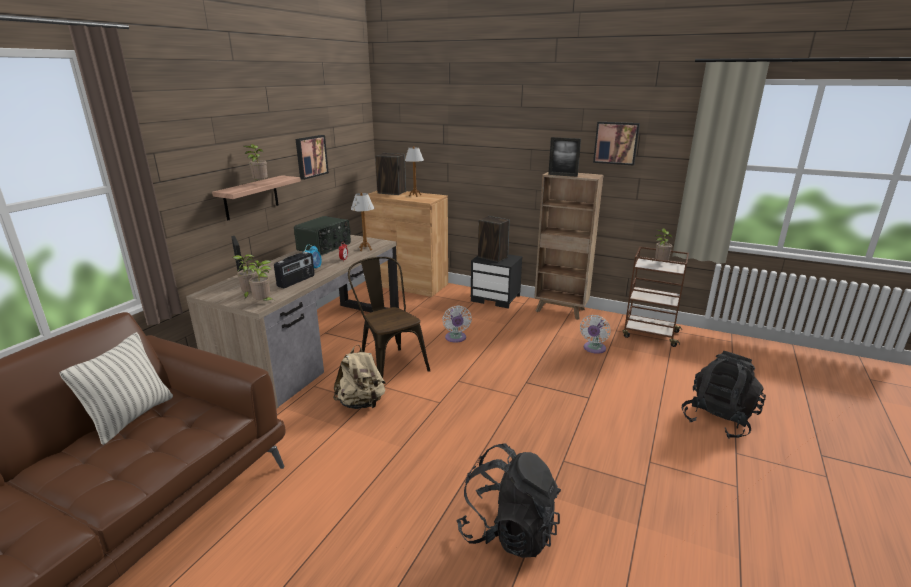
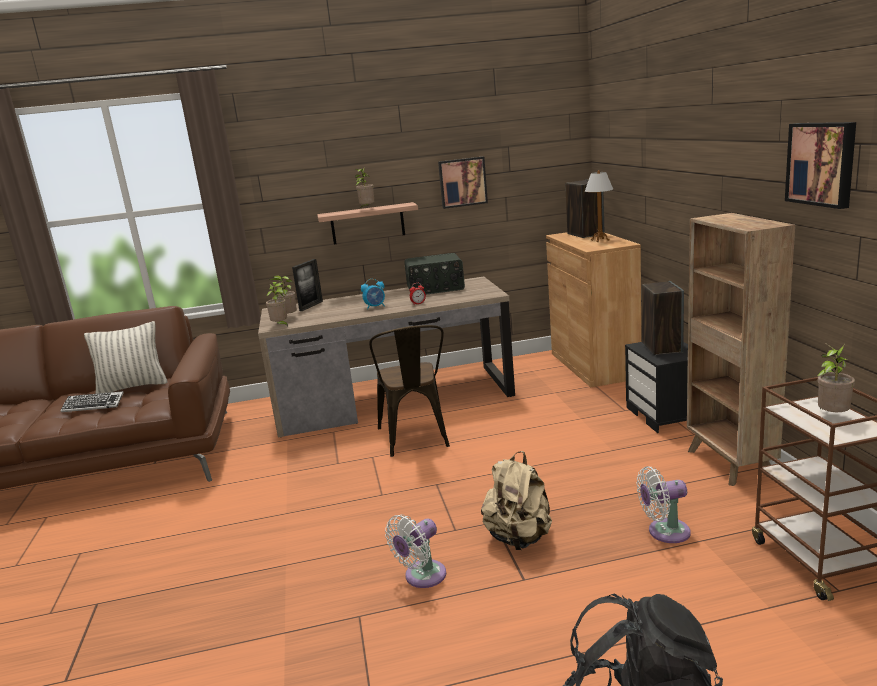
camera: 55 degrees right, 5 degrees down
radio [274,252,315,288] -> none
beige backpack [333,345,386,409] -> beige backpack moved to [481,451,552,550]
brown chair [348,257,430,378] -> brown chair turned 150 degrees clockwise [369,325,450,457]
table lamp [351,192,374,251] -> none
white fan [442,306,472,343] -> white fan moved to [385,514,446,588]
black backpack [456,443,561,558] -> none
picture frame [548,137,581,177] -> none
none -> keyboard [60,391,124,412]

